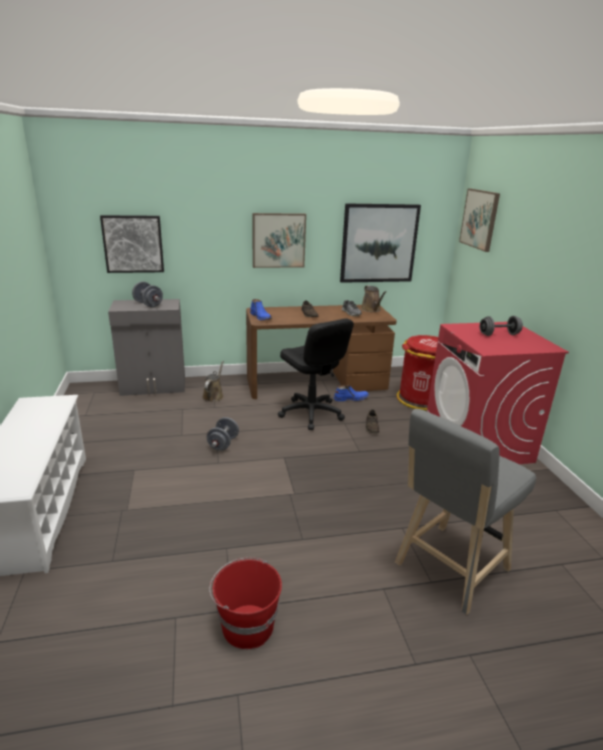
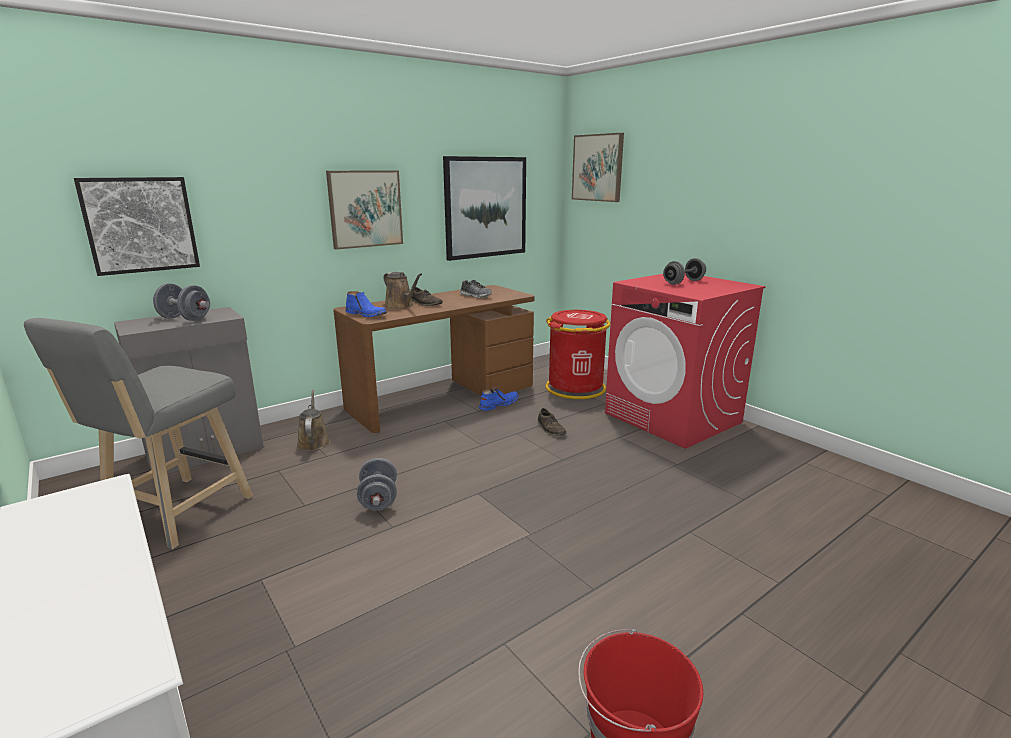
camera: 25 degrees left, 5 degrees down
black office chair [278,318,354,430] -> none
brown watering can [361,285,386,312] -> brown watering can moved to [383,272,422,309]
grey stool [395,409,536,615] -> grey stool moved to [24,318,253,549]

